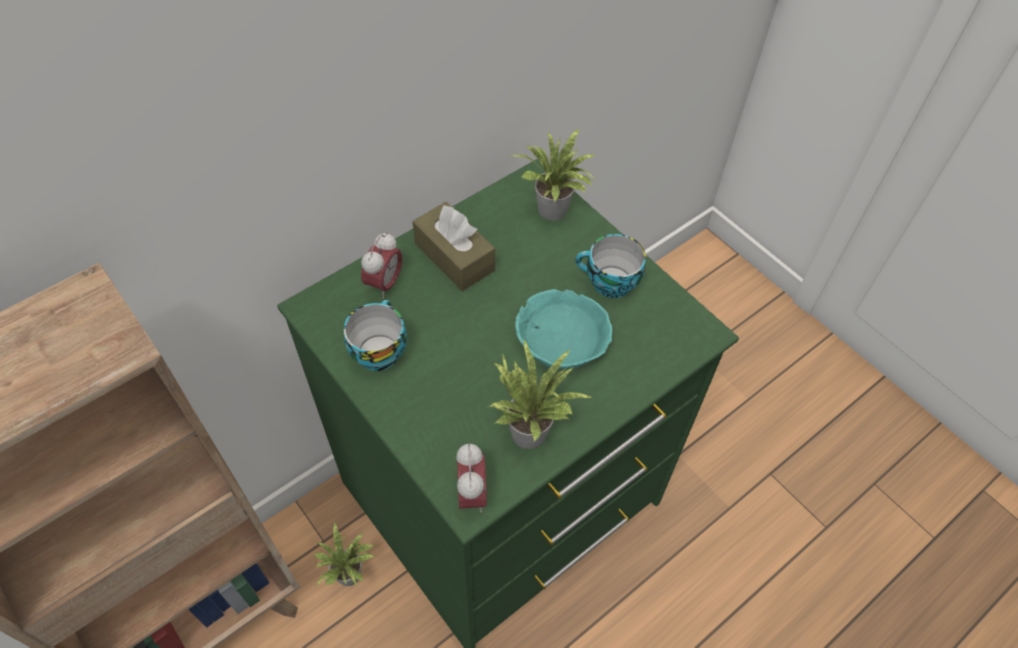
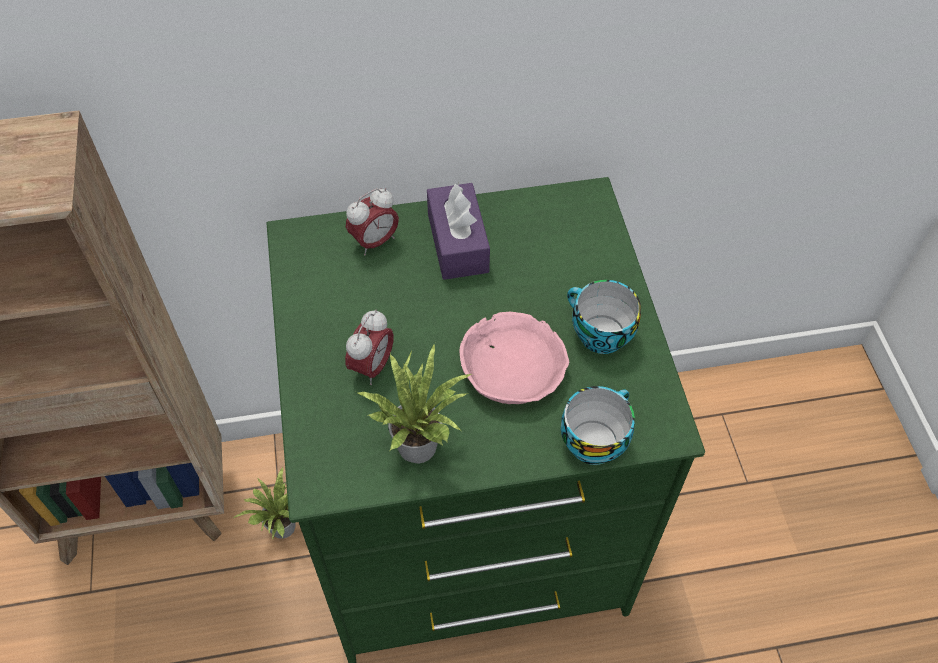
camera: 30 degrees right, 0 degrees up
cup [344,300,407,371] -> cup moved to [561,386,635,465]
brown tissue box [413,202,495,291] -> purple tissue box [427,182,490,280]
alarm clock [456,444,487,513] -> alarm clock moved to [345,310,394,385]
potted plant [512,128,596,220] -> none
turquoise bowl [515,289,612,369] -> pink bowl [459,312,569,404]

